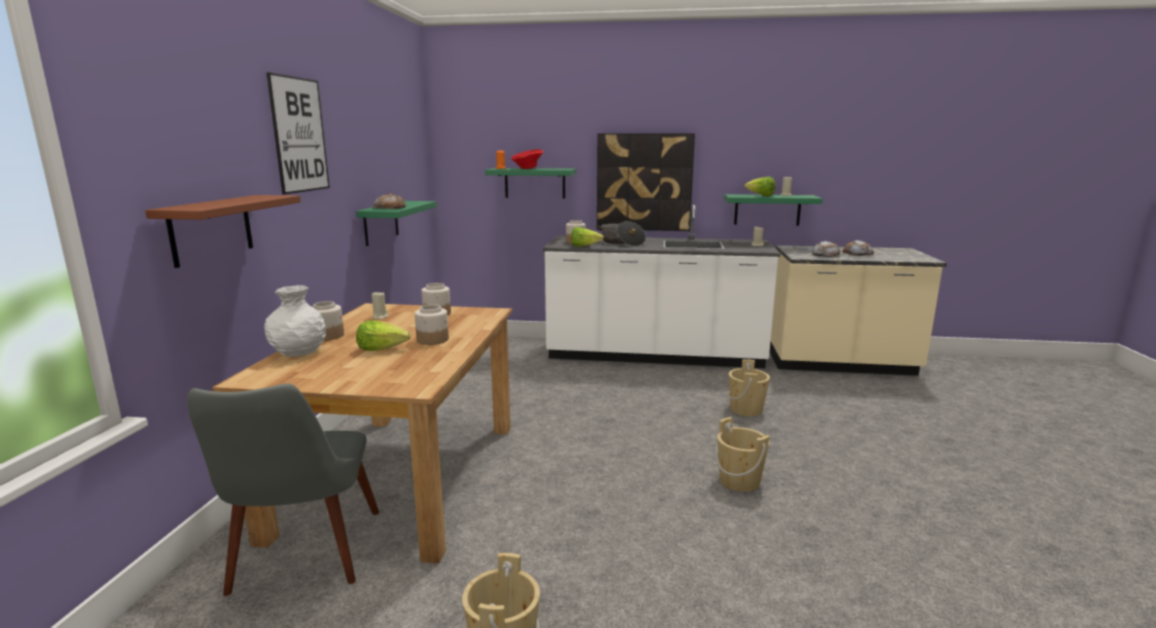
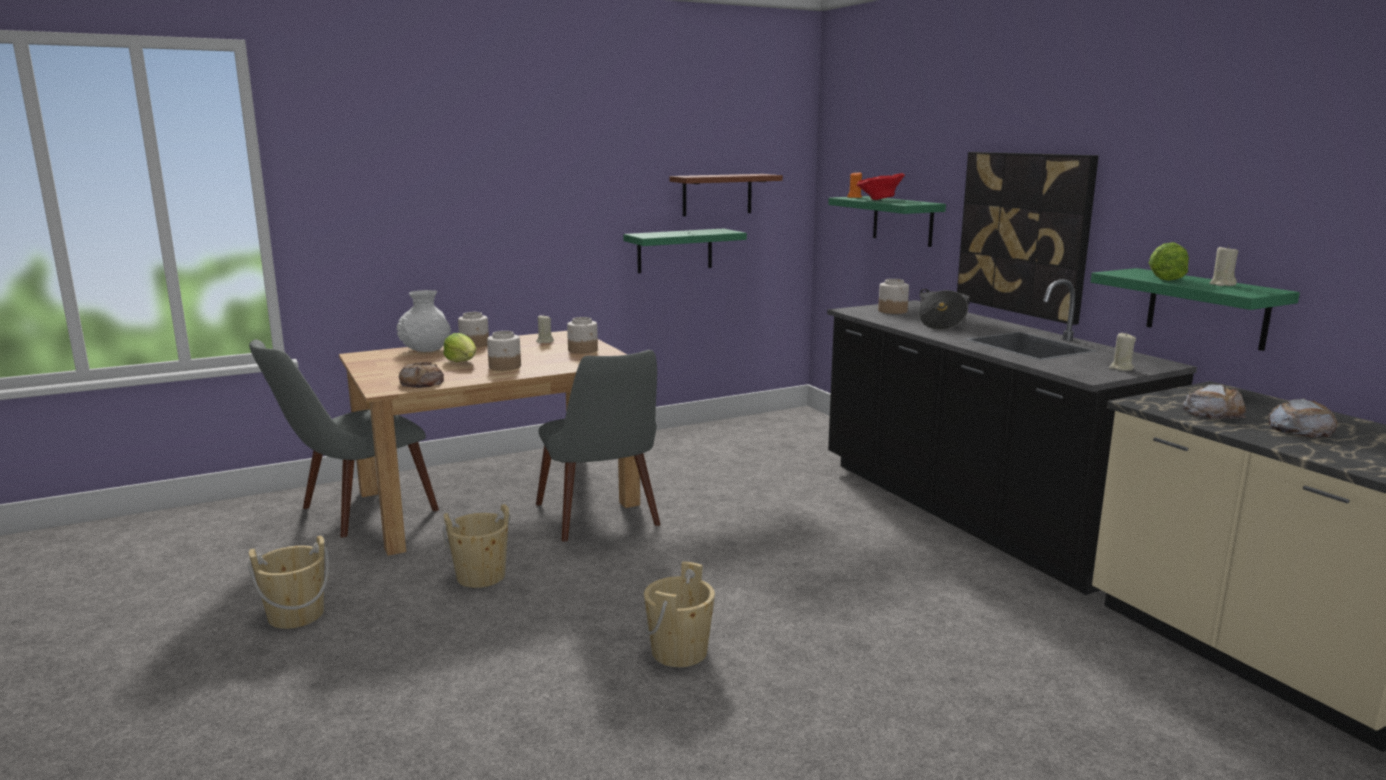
camera: 55 degrees right, 0 degrees up
brown shelf [145,195,301,268] -> brown shelf moved to [669,174,783,216]
picture [266,72,330,194] -> none
bread [373,193,407,209] -> bread moved to [399,362,444,388]
white counter [543,205,781,368] -> black counter [827,279,1197,595]
lettuce [571,227,604,247] -> none
beige bucket [727,359,770,416] -> beige bucket moved to [443,504,511,588]
none -> grey chair [536,350,661,542]

